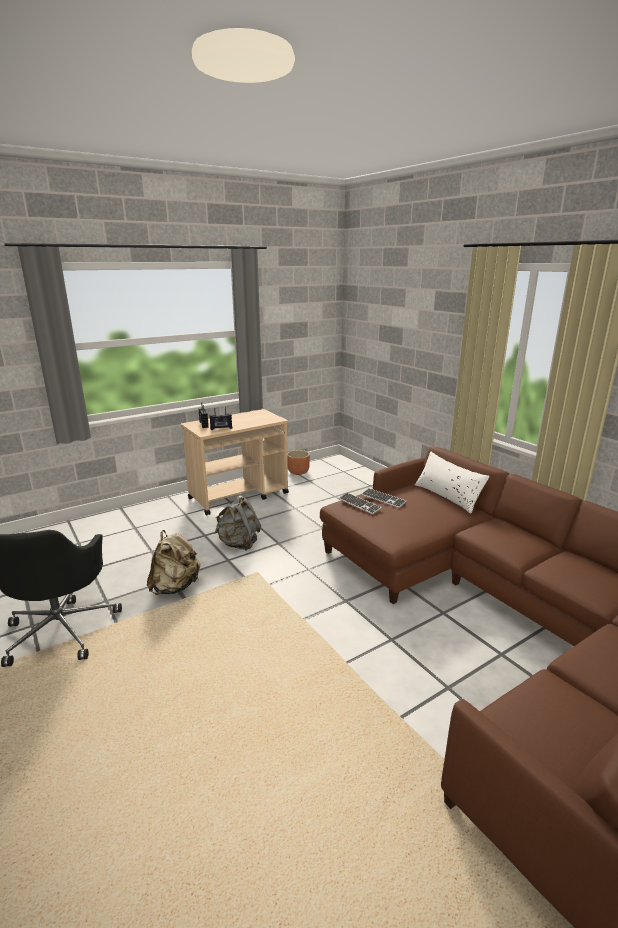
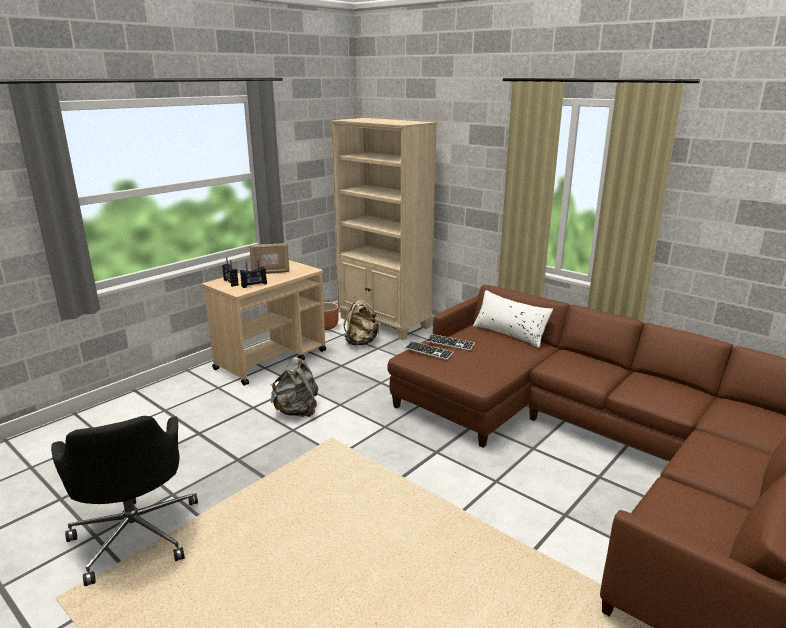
camera: 15 degrees left, 0 degrees up
beige backpack [147,530,200,595] -> beige backpack moved to [343,297,379,345]
none -> picture frame [249,243,290,274]
none -> beige bookcase [331,118,437,340]

